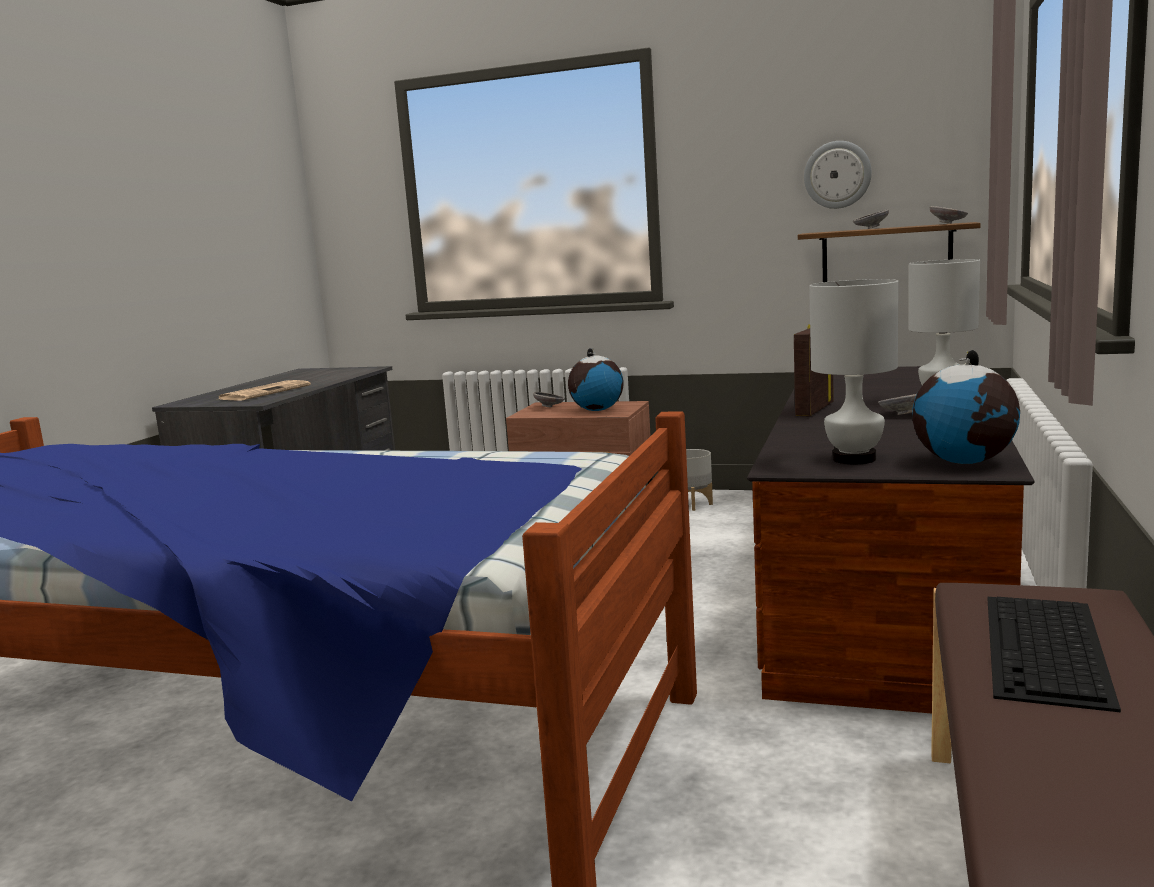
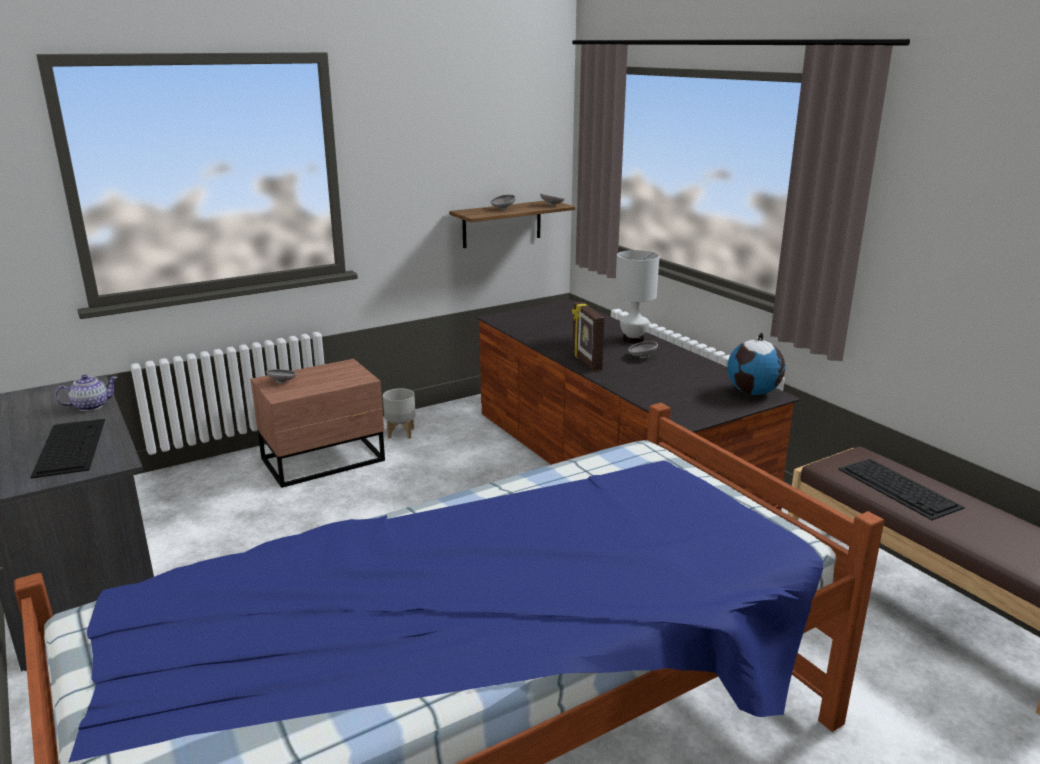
camera: 50 degrees left, 10 degrees up
newspaper [219,380,311,401] -> keyboard [30,419,105,478]
globe [568,348,623,411] -> none
wall clock [804,141,872,209] -> none
white table lamp [809,279,899,464] -> none
none -> teapot [55,375,118,411]

